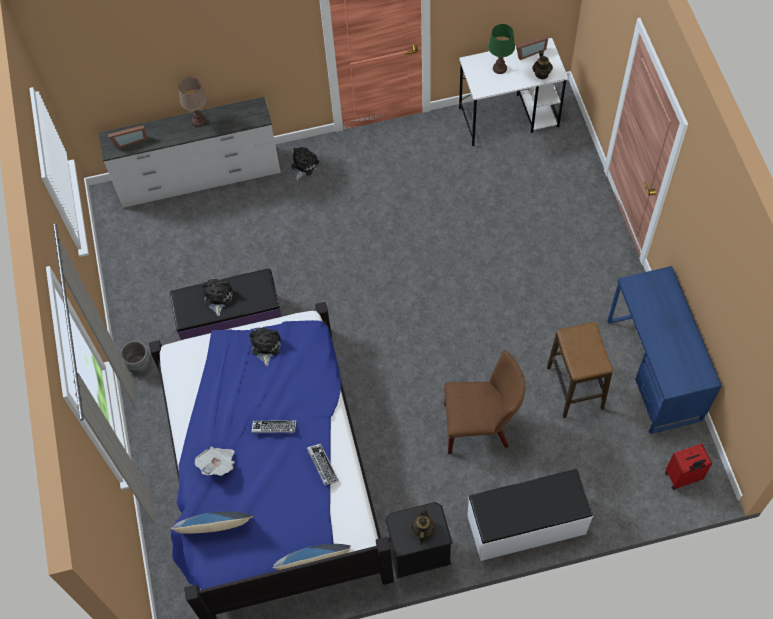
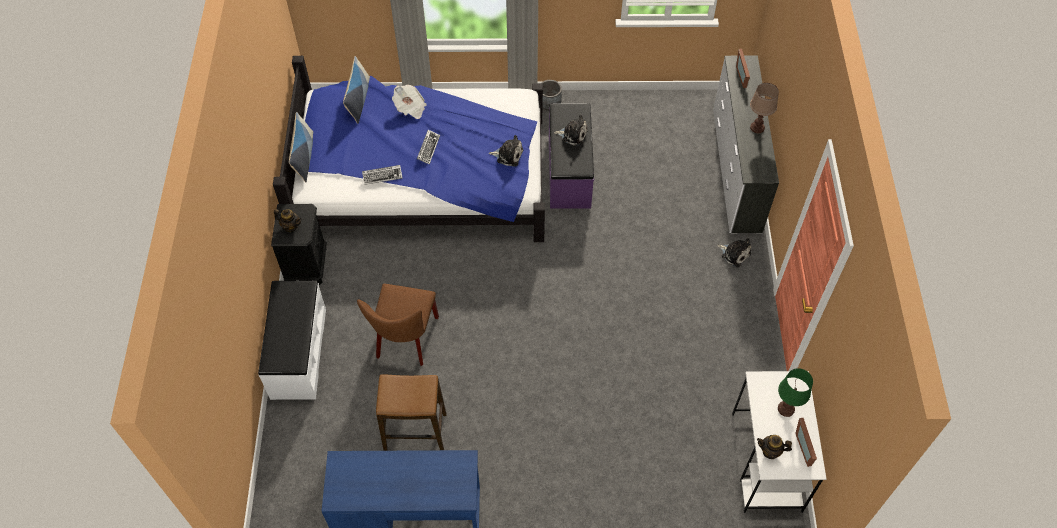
camera: 100 degrees right, 5 degrees down
red suitcase [665,444,712,490] -> none

